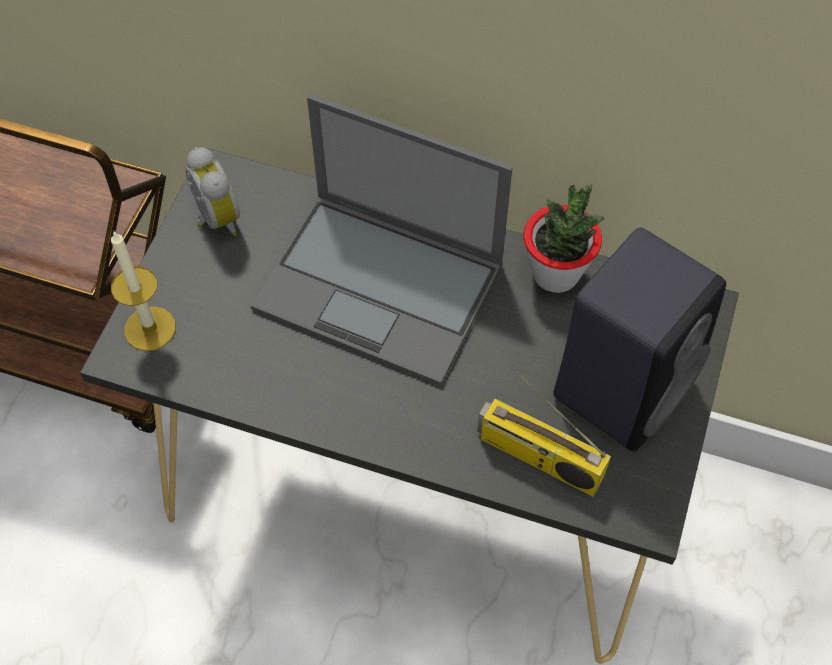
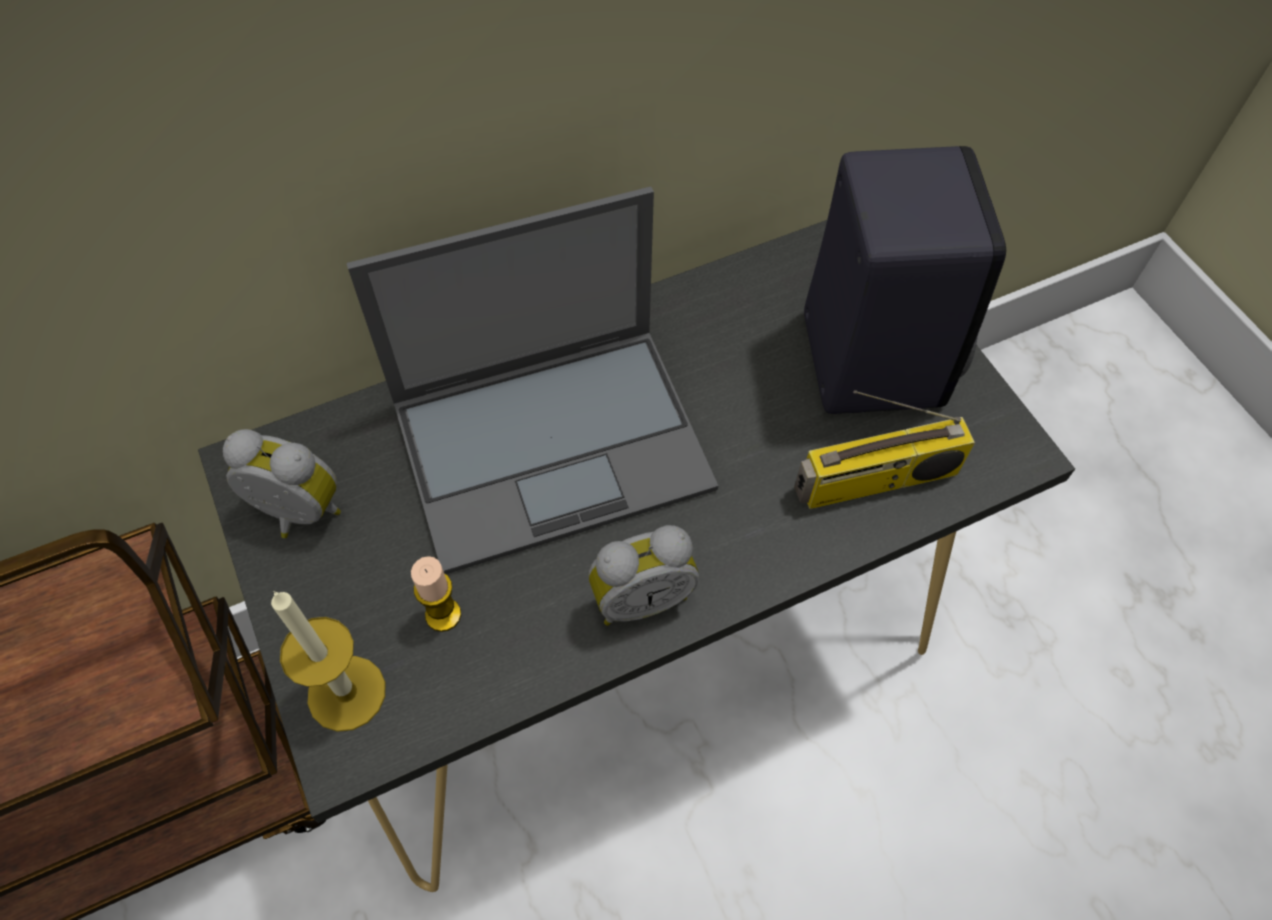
camera: 45 degrees left, 0 degrees up
potted plant [523,184,605,293] -> none
none -> candle [411,556,461,632]
none -> alarm clock [588,525,699,626]

